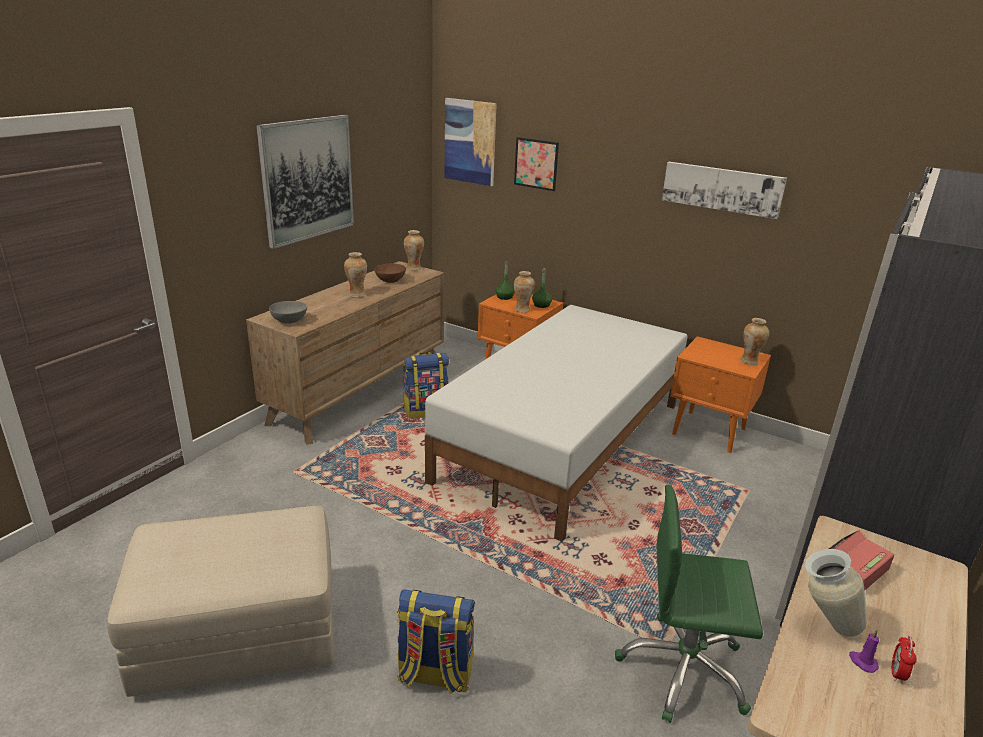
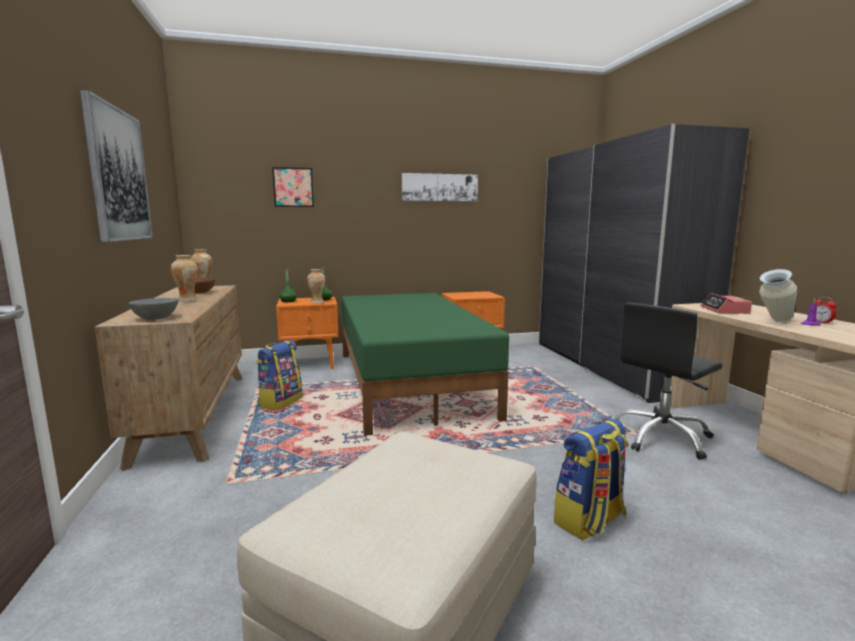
camera: 45 degrees left, 15 degrees down
white bed [425,305,687,542] -> green bed [341,293,509,436]
picture [444,98,497,186] -> none
green office chair [615,484,763,723] -> black office chair [615,302,723,460]
vase [740,318,769,365] -> none

